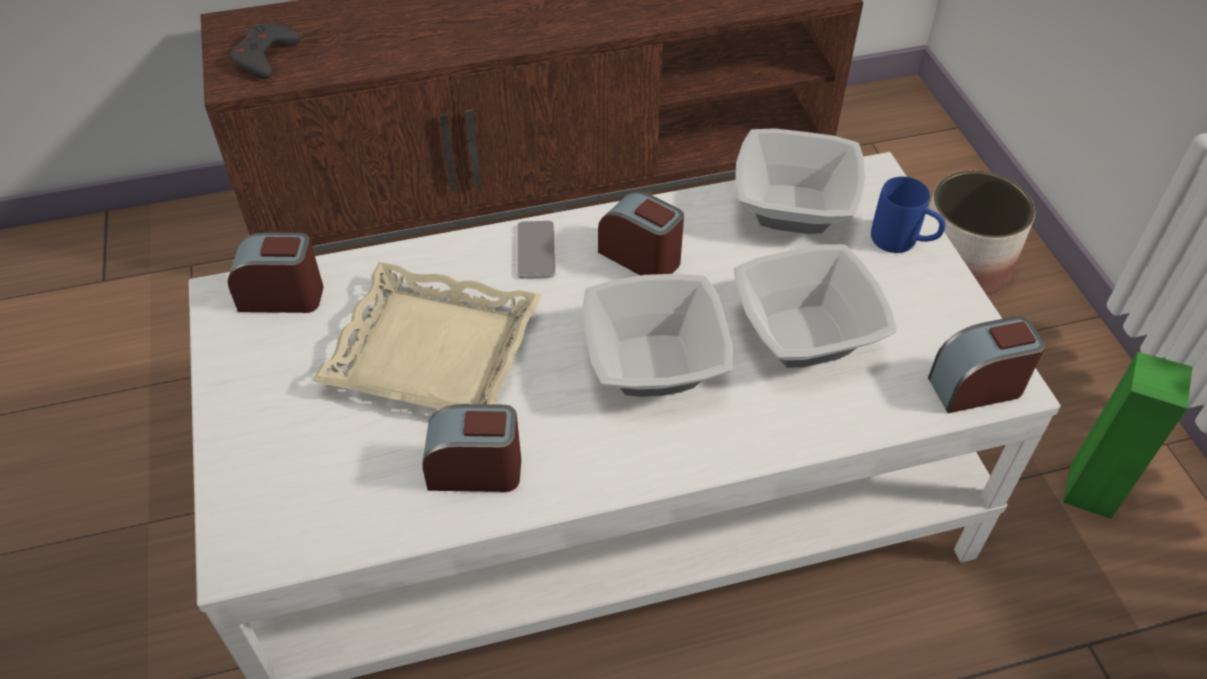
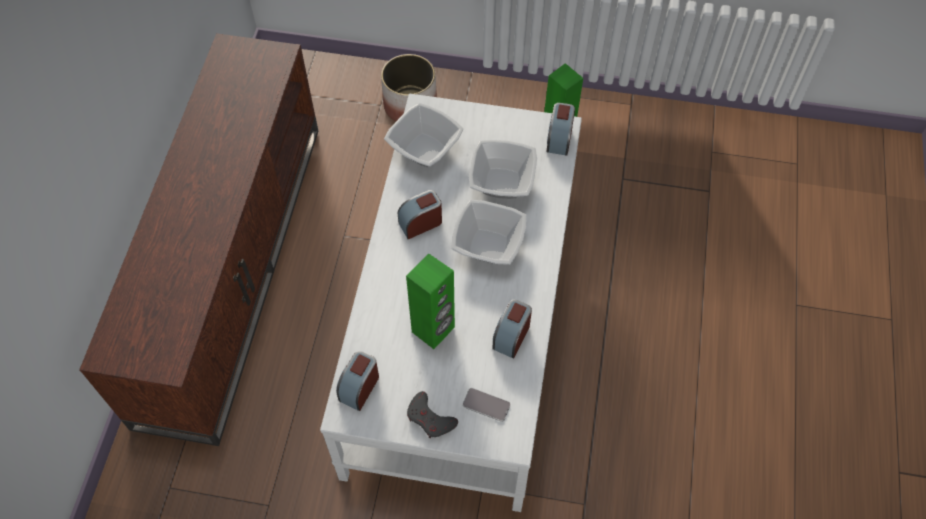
camera: 65 degrees left, 10 degrees up
grey game controller [231,24,301,79] -> grey game controller moved to [407,391,458,438]
beige tray [312,262,542,409] -> green speaker [406,253,455,349]
phone [517,220,556,279] -> phone moved to [463,388,511,422]
blue mug [871,176,946,253] -> none

